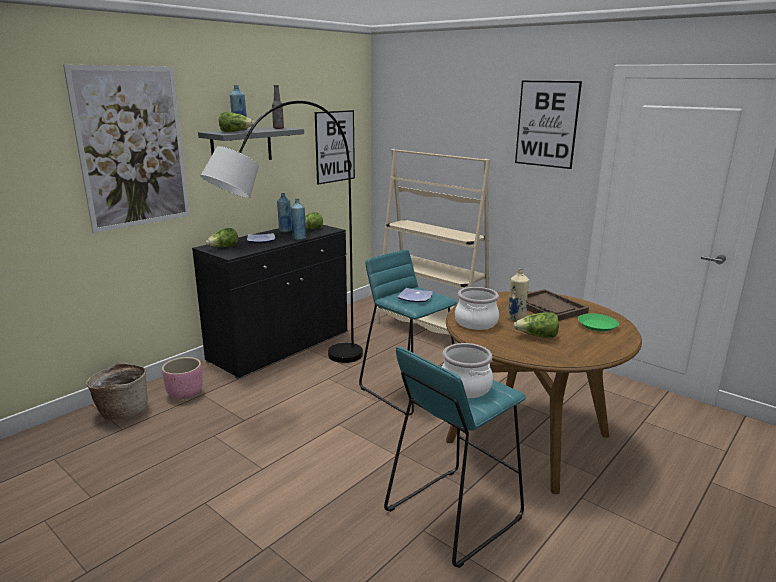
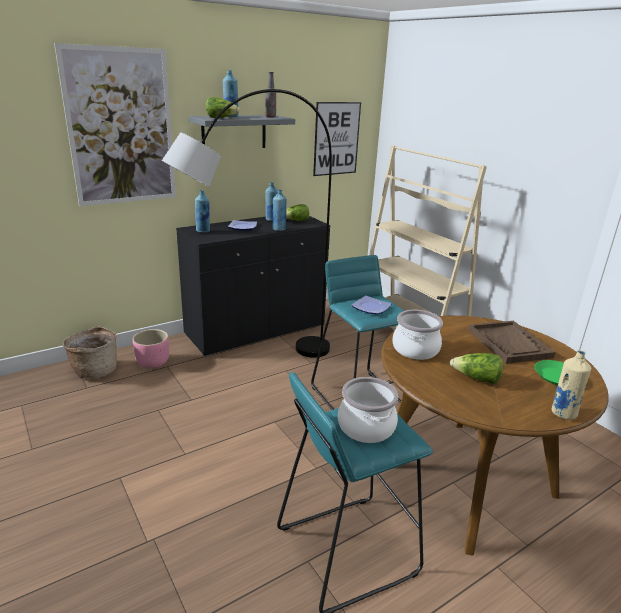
camera: 15 degrees right, 5 degrees up
lettuce [206,228,238,247] -> blue bottle [195,190,210,233]
beige bottle [508,268,529,321] -> beige bottle moved to [552,350,592,420]
picture [515,81,582,169] -> none

